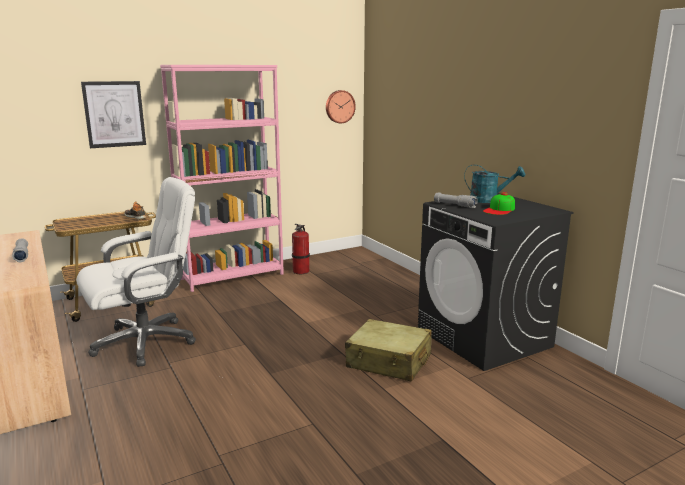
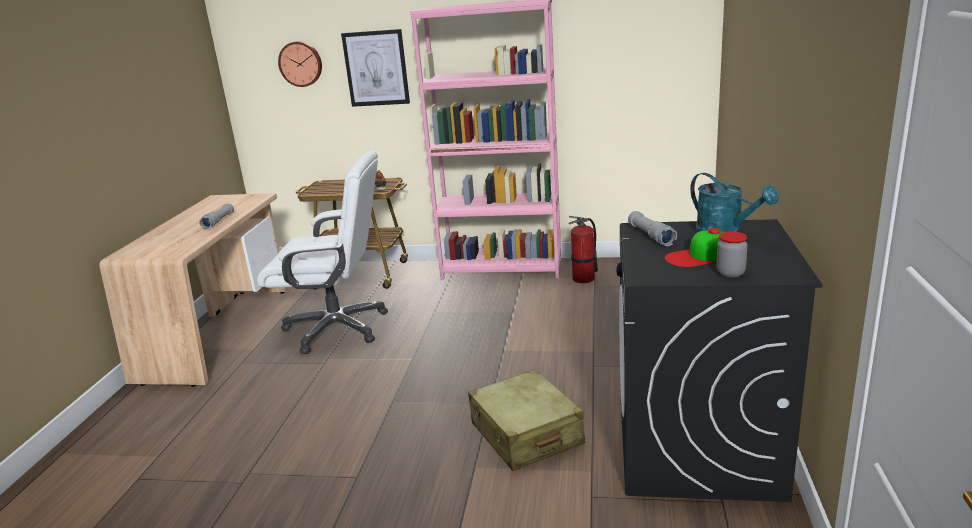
camera: 40 degrees right, 5 degrees up
wall clock [326,90,356,123] -> wall clock moved to [278,41,322,87]
none -> jar [716,231,748,278]

